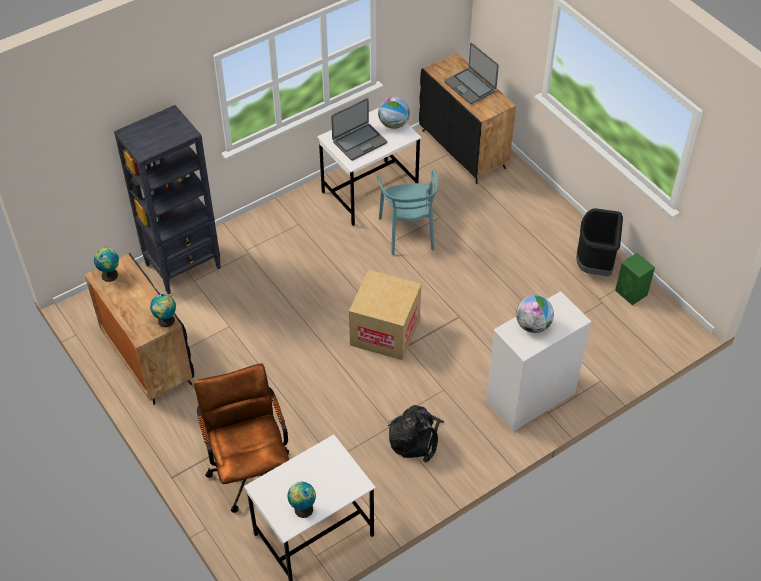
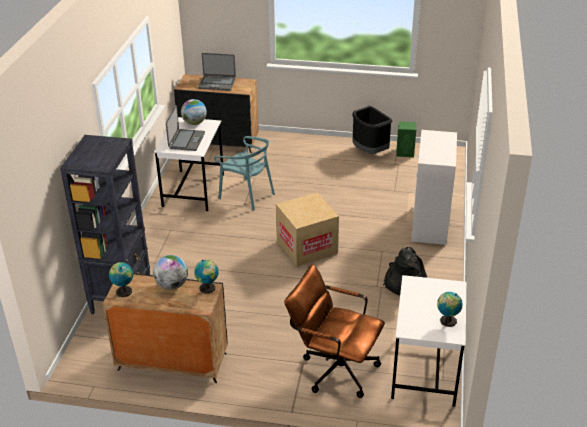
camera: 45 degrees left, 15 degrees down
globe [516,295,554,333] -> globe moved to [153,255,188,290]

